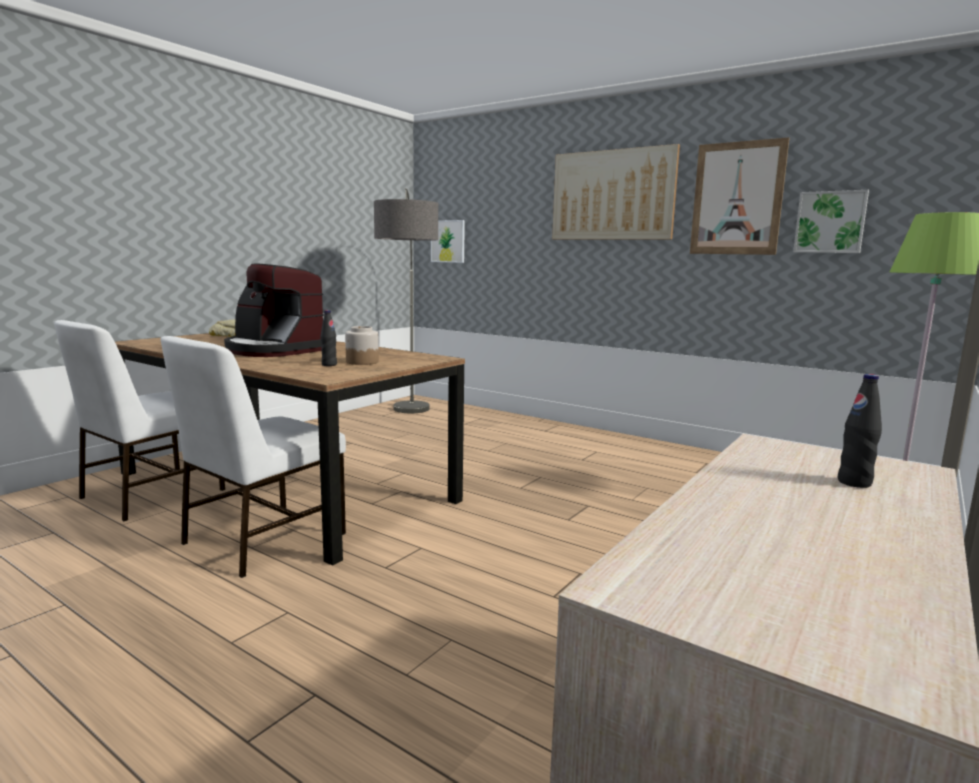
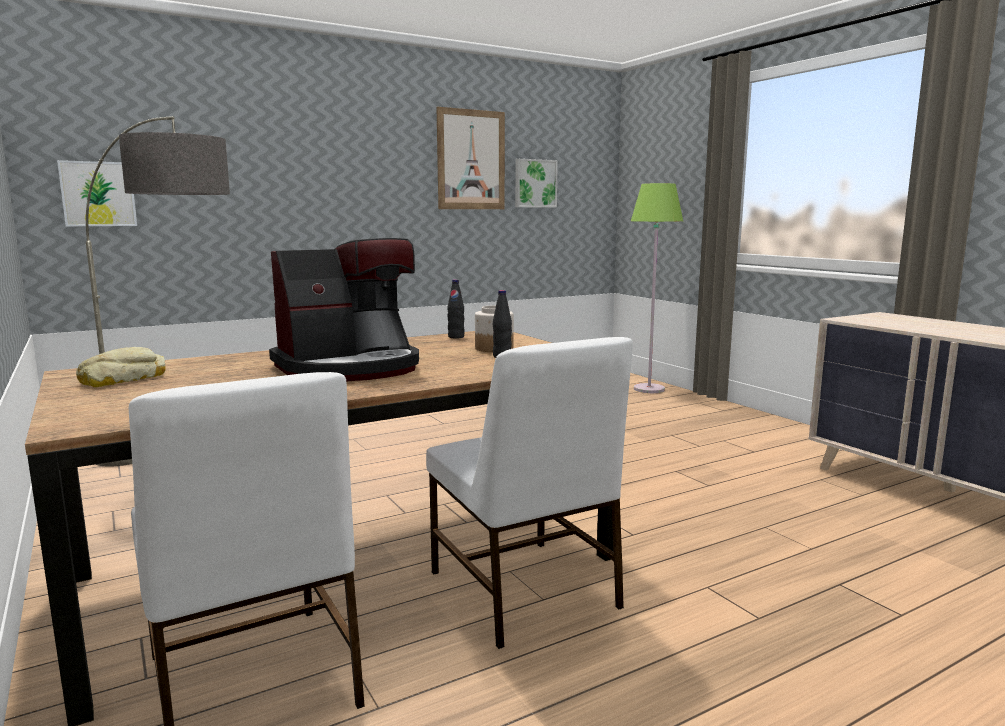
camera: 65 degrees left, 0 degrees up
picture [552,144,680,239] -> none
black bottle [838,374,882,488] -> black bottle moved to [447,279,465,338]

